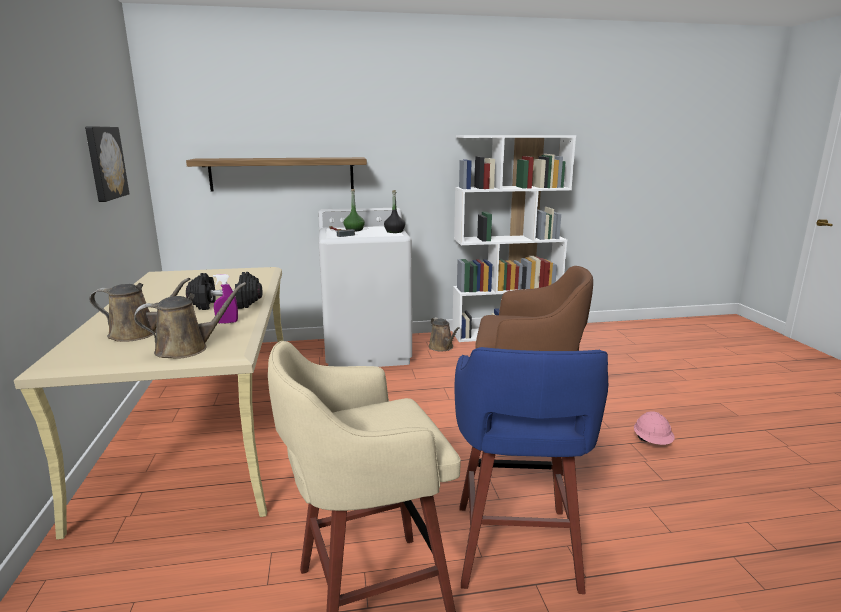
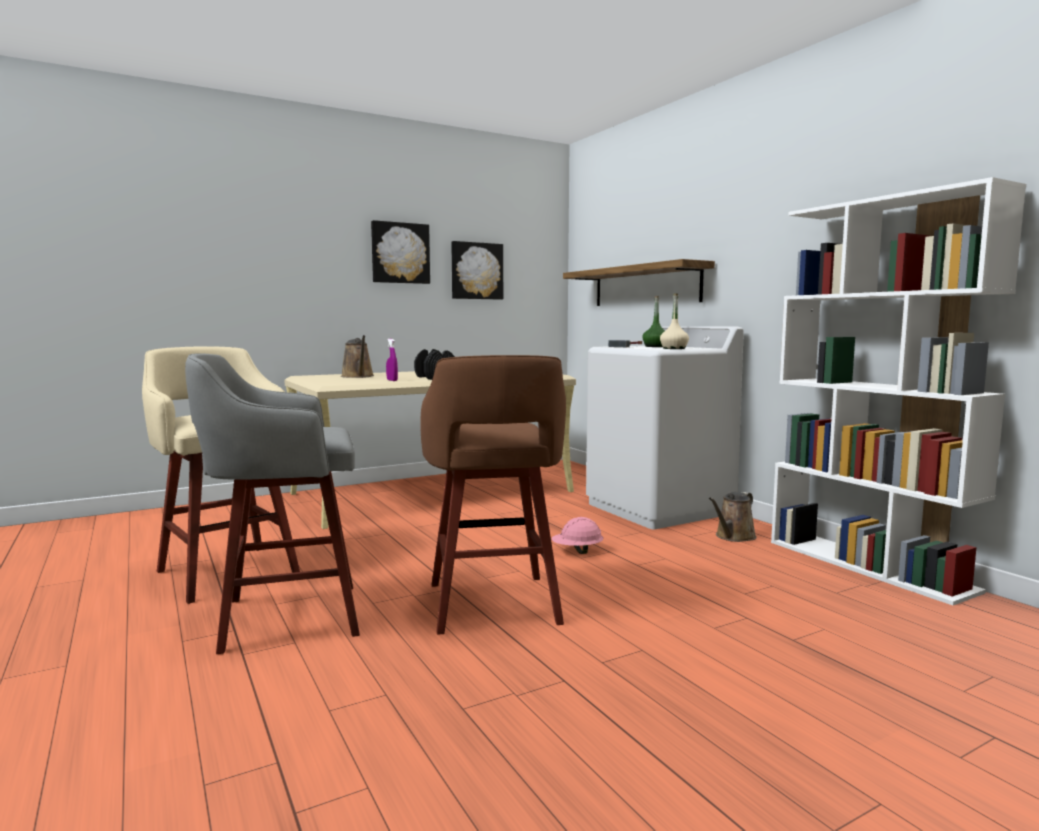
camera: 70 degrees right, 10 degrees down
brown watering can [134,282,246,359] -> none
black bottle [384,190,405,233] -> beige bottle [660,293,689,349]
blue stool [454,347,608,594] -> grey stool [185,353,360,654]
pink hard hat [634,411,675,445] -> pink hard hat moved to [551,517,603,554]
none -> picture [371,220,430,284]

